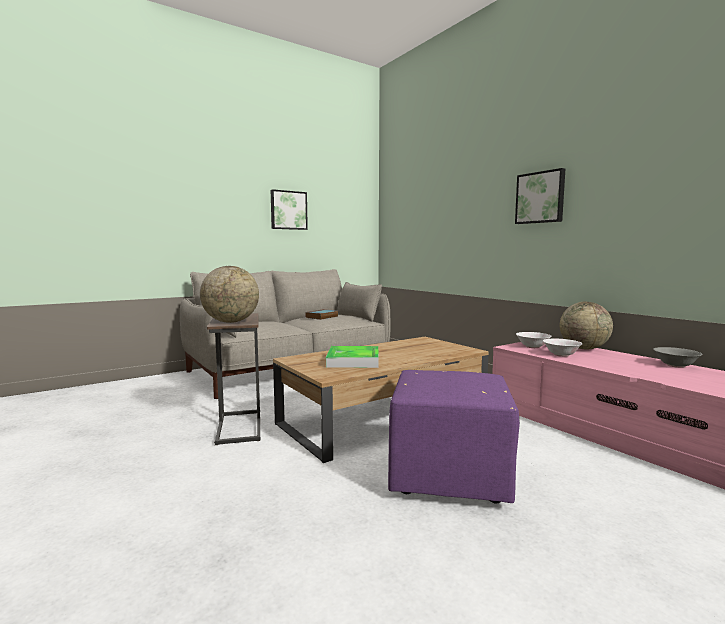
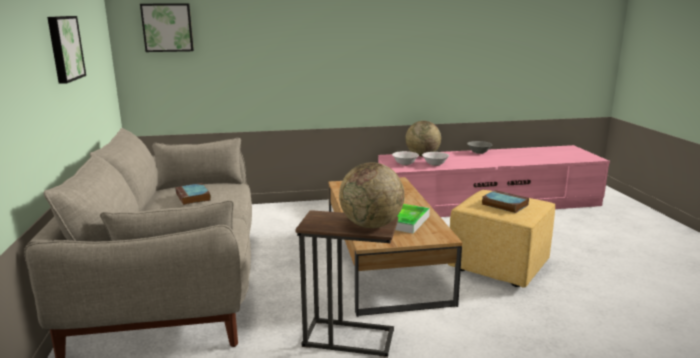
camera: 65 degrees left, 10 degrees up
purple ottoman [388,370,520,504] -> yellow ottoman [448,190,555,288]
picture [515,168,565,224] -> picture moved to [140,3,194,52]
none -> book [482,190,529,213]

